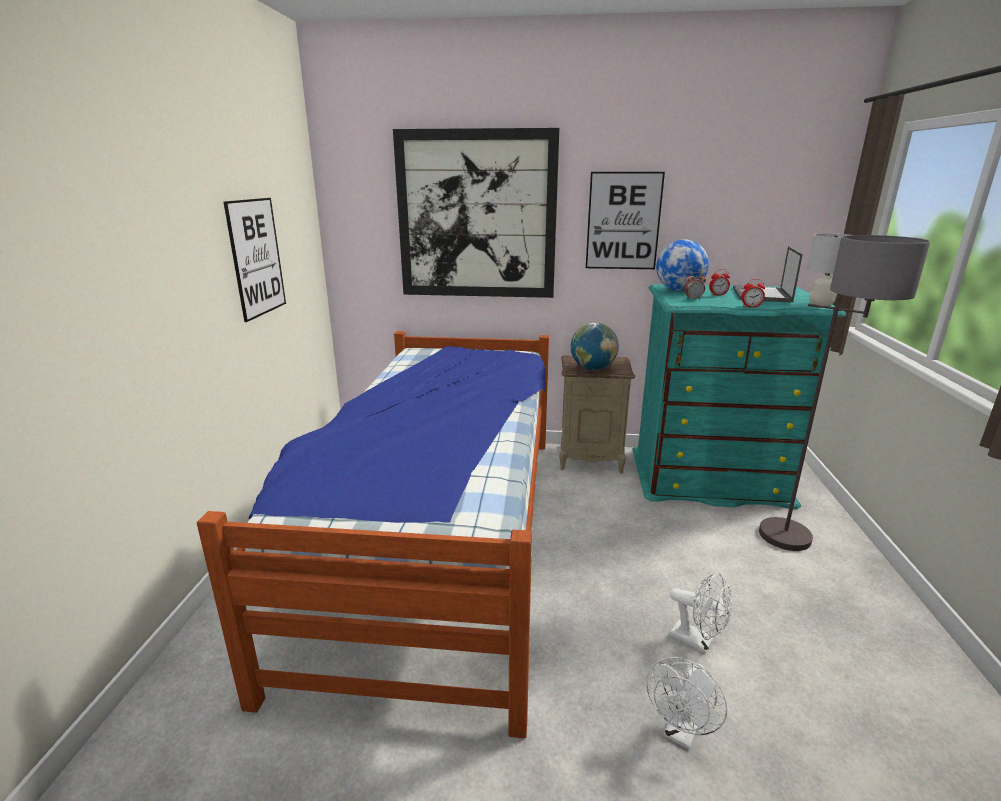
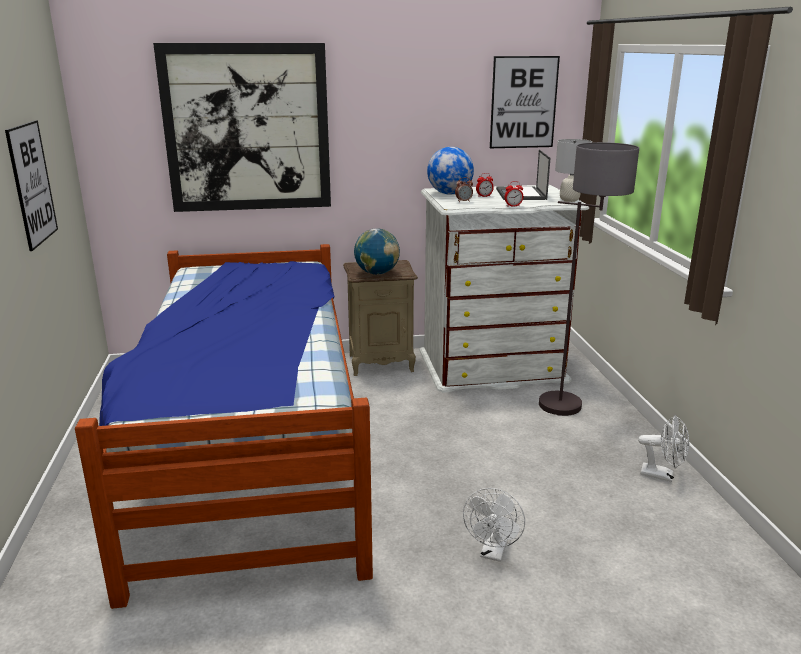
camera: 15 degrees left, 0 degrees up
picture [586,172,665,269] -> picture moved to [490,56,560,148]
turquoise dresser [632,284,846,509] -> white dresser [419,185,589,393]
white fan [670,572,732,653] -> white fan moved to [638,415,689,482]

